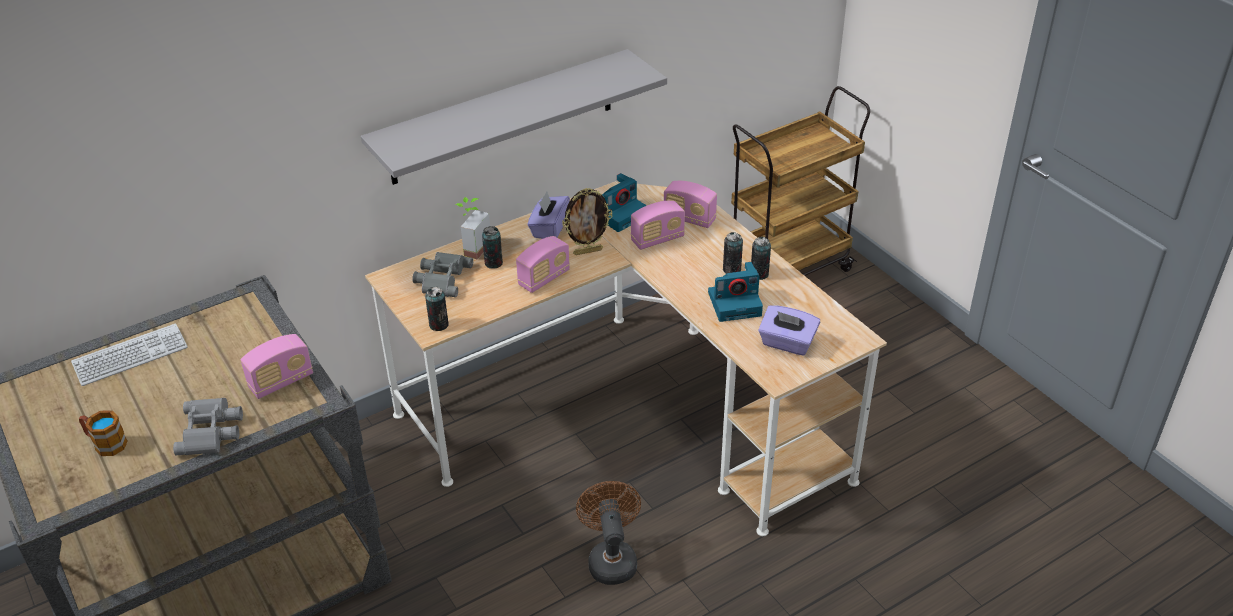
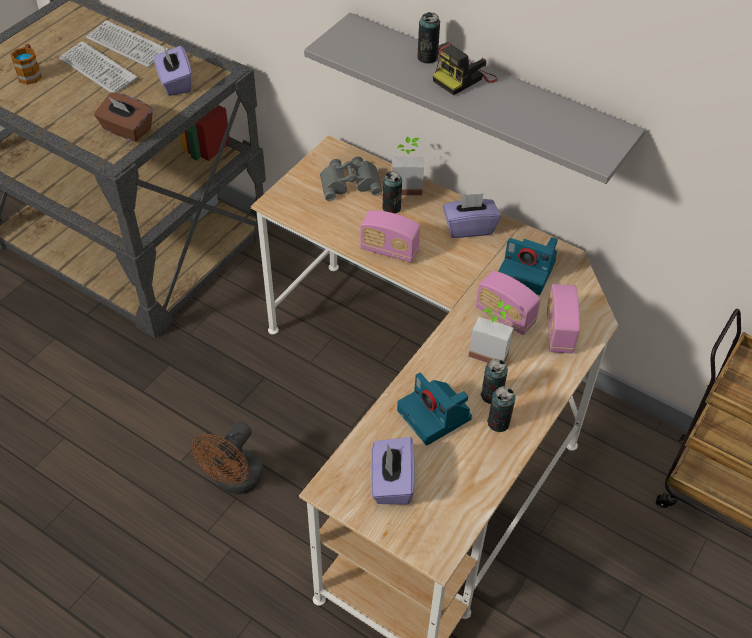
camera: 65 degrees right, 10 degrees up
grey binoculars [173,398,243,455] -> none
radio [241,334,313,399] -> brown tissue box [94,92,153,142]
can [425,287,449,331] -> can moved to [417,12,440,64]
picture frame [562,188,612,255] -> none
brown fan [576,481,641,585] -> brown fan turned 150 degrees clockwise [191,422,263,494]
none -> keyboard [59,41,138,93]
none -> purple tissue box [154,46,192,96]
none -> camera [433,42,498,95]
none -> potted plant [469,300,513,363]

